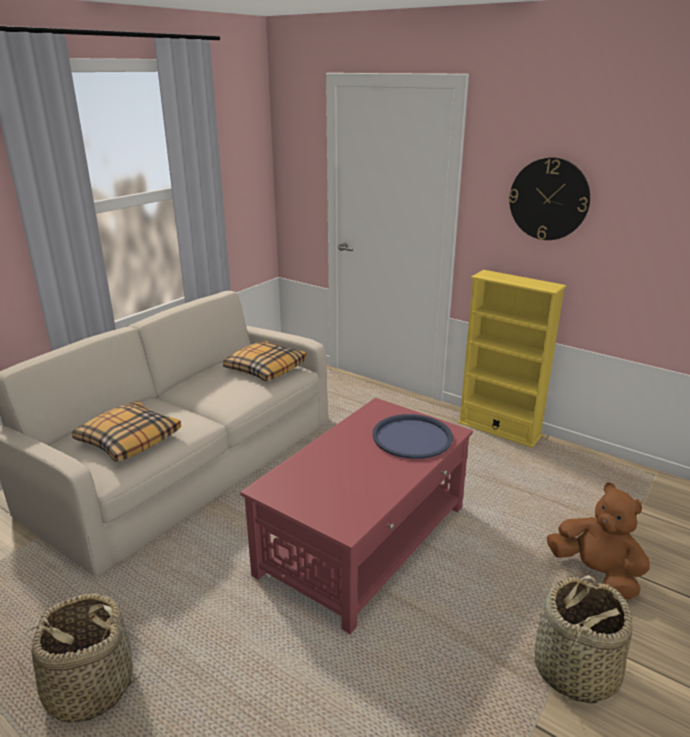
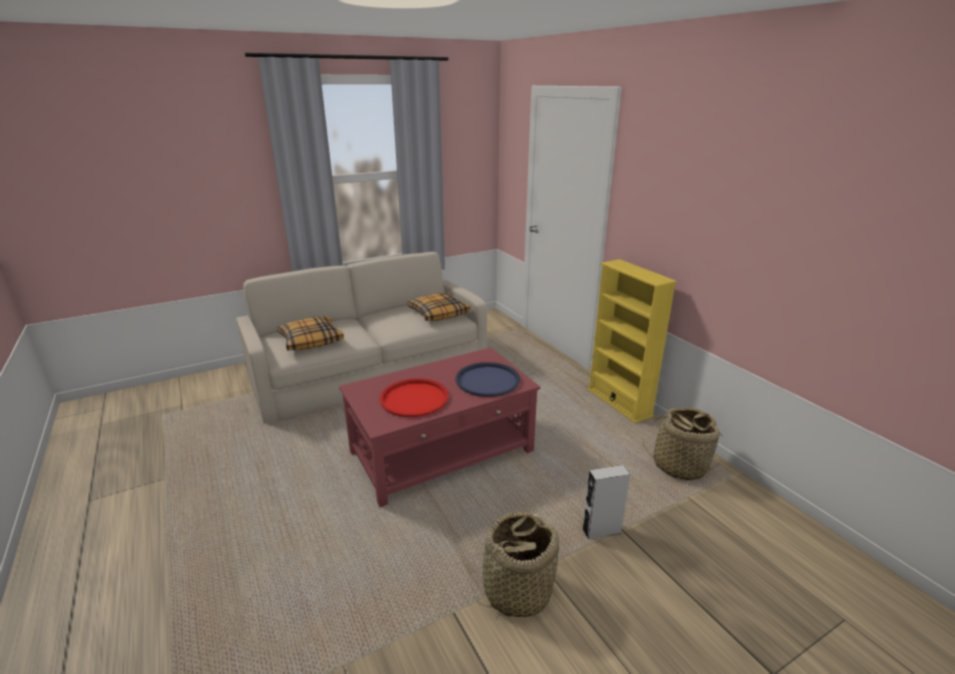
camera: 25 degrees right, 0 degrees up
basket [18,593,143,723] -> basket moved to [643,407,723,480]
wall clock [509,157,590,240] -> none
brown plush toy [547,482,649,599] -> grey speaker [583,465,630,539]
none -> red tray [380,378,449,417]

